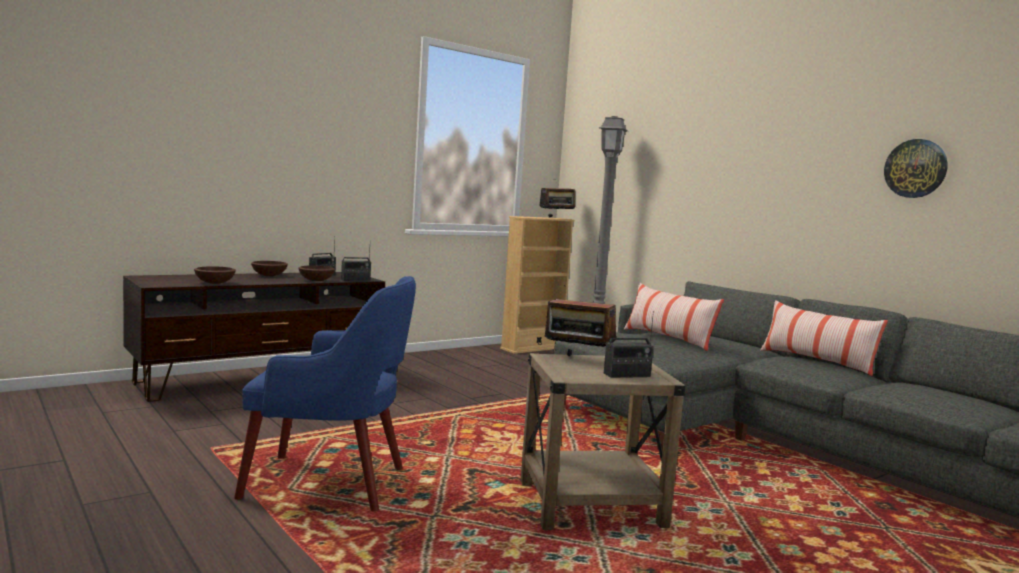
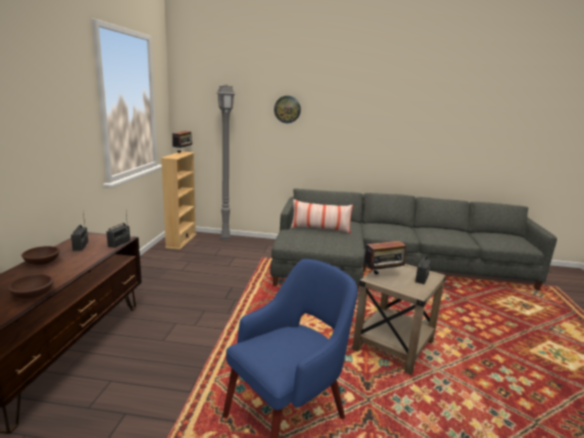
camera: 45 degrees left, 10 degrees up
brown bowl [299,265,335,281] -> none
pillow [760,300,888,376] -> none
wall clock [884,139,948,198] -> wall clock moved to [274,96,301,123]

